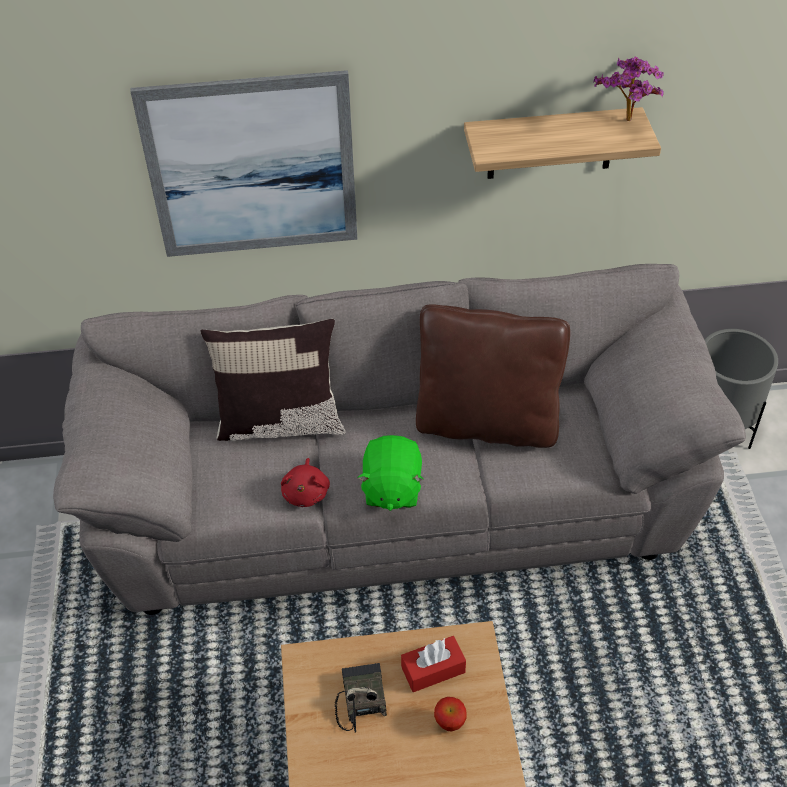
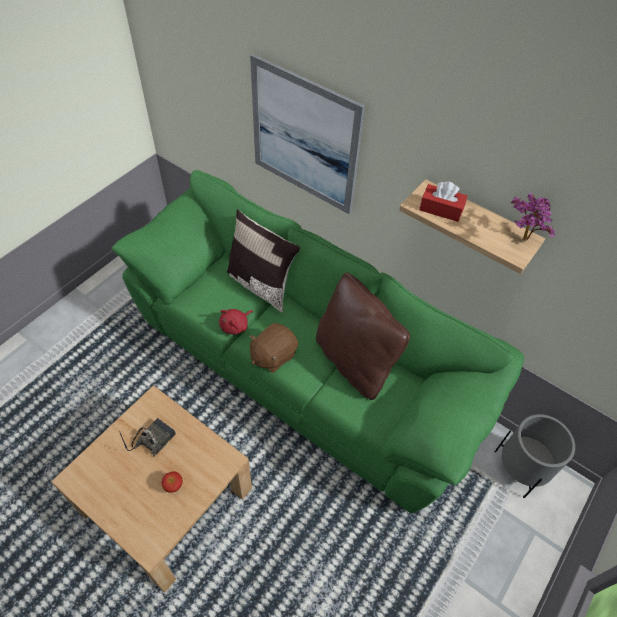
camera: 40 degrees right, 5 degrees up
grey sofa [53,264,746,615] -> green sofa [111,170,524,513]
green plush toy [357,435,424,511] -> brown plush toy [249,323,298,373]
red tissue box [401,636,466,692] -> red tissue box moved to [419,182,467,222]

